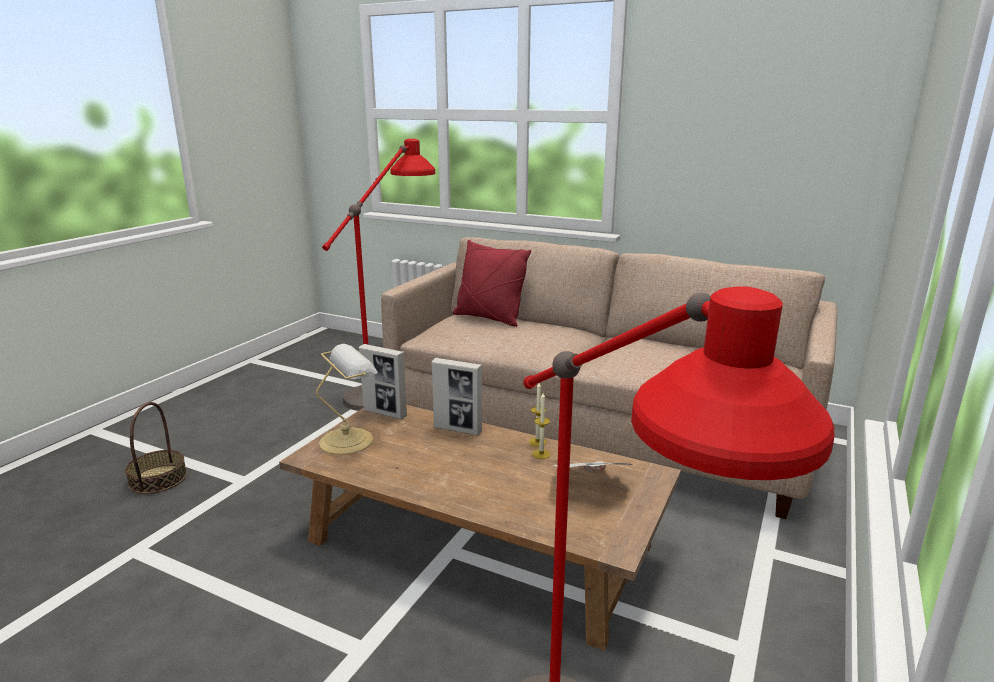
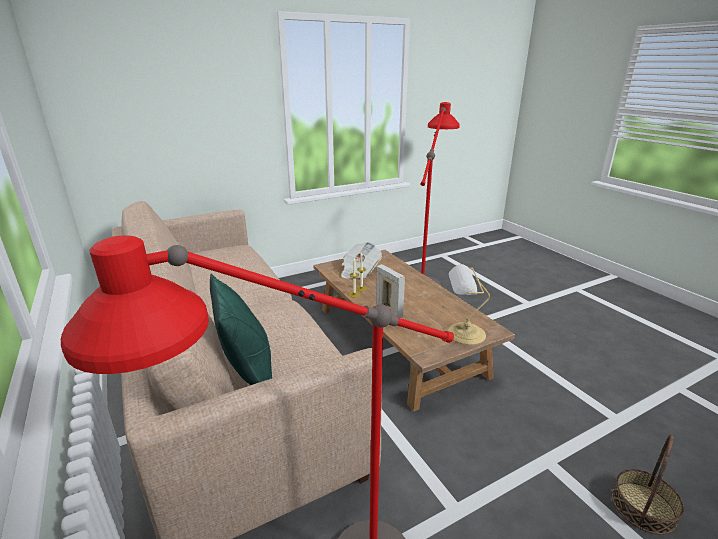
camera: 145 degrees left, 5 degrees up
picture frame [359,344,407,419] -> none
red pillow [453,240,531,327] -> green pillow [210,274,272,385]

